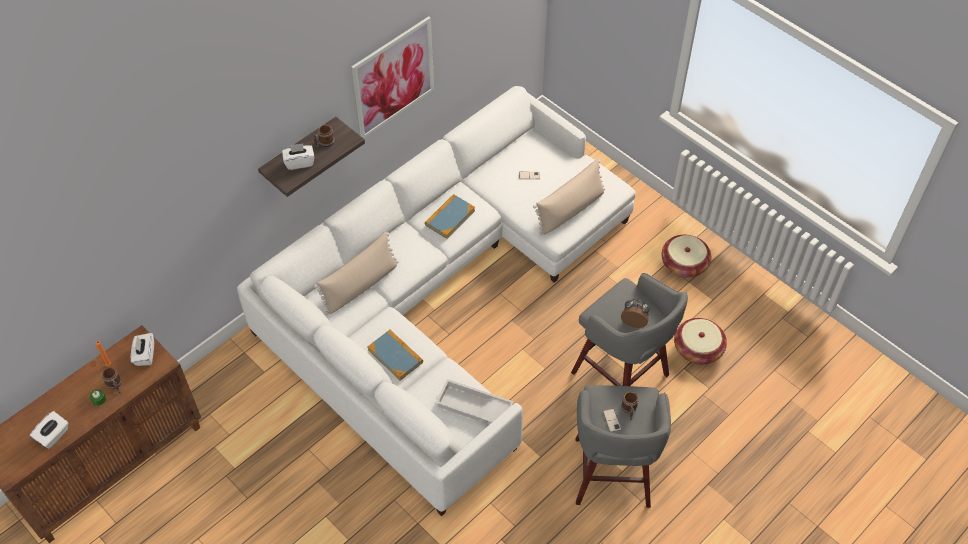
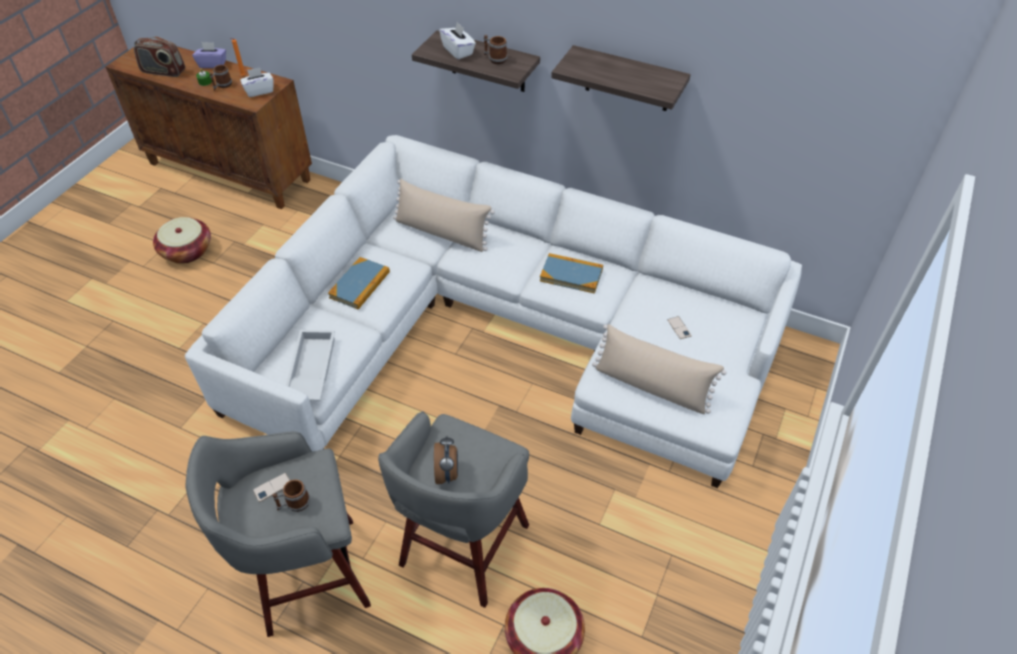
camera: 70 degrees right, 5 degrees down
white tissue box [30,411,68,449] -> radio [134,36,185,77]
picture [351,16,434,139] -> shelf [551,45,691,111]
basket [661,235,711,278] -> basket moved to [153,217,211,264]
none -> purple tissue box [192,42,226,68]

